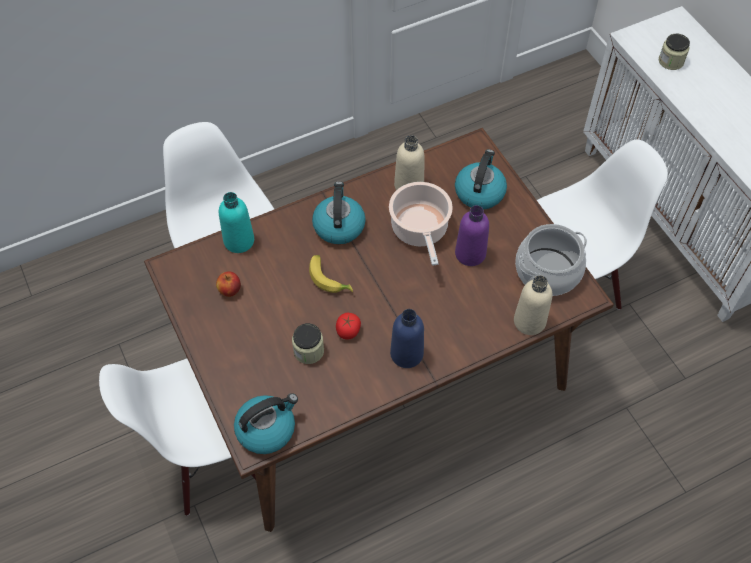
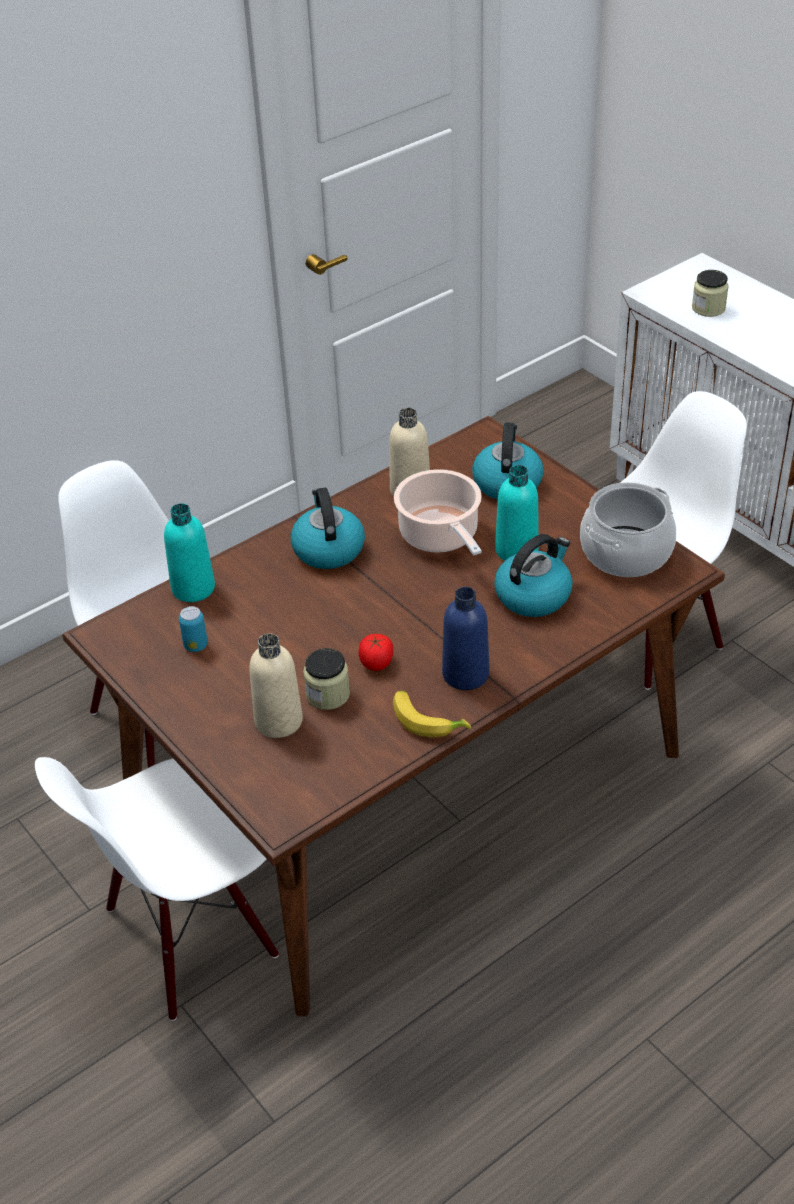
camera: 10 degrees left, 15 degrees down
apple [216,272,241,297] -> can [179,606,208,652]
kettle [234,393,298,454] -> kettle moved to [494,534,572,617]
banana [309,255,353,293] -> banana moved to [393,691,471,737]
purple bottle [455,205,489,266] -> turquoise bottle [495,465,539,561]
beige bottle [514,275,552,335] -> beige bottle moved to [249,633,303,738]

